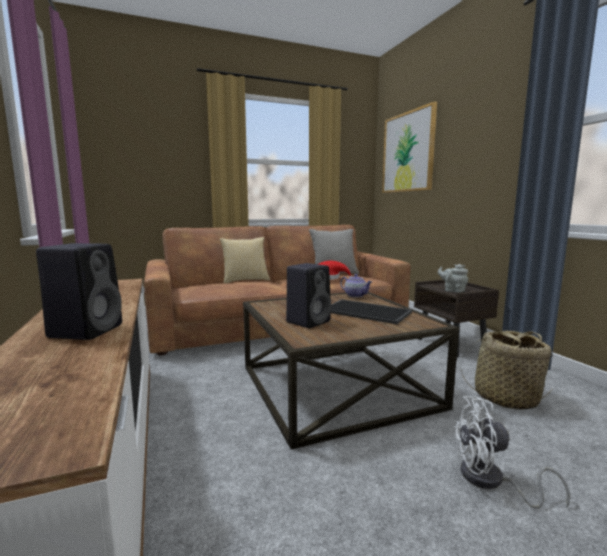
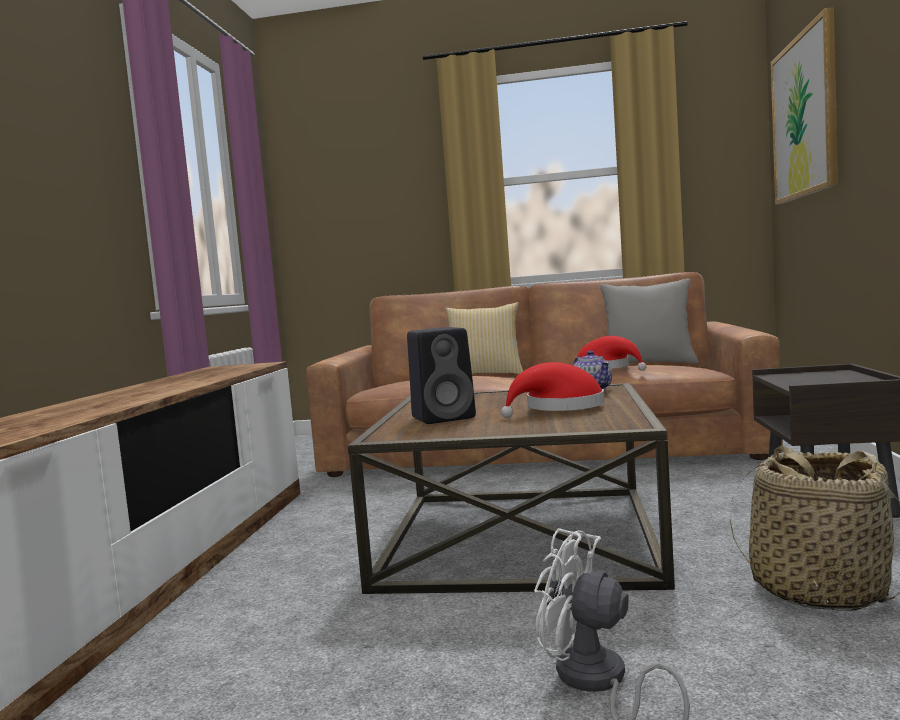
camera: 30 degrees right, 5 degrees down
black speaker [36,243,122,340] -> none
tray [331,299,412,324] -> red hat [501,362,604,418]
grey teapot [438,264,468,293] -> none

